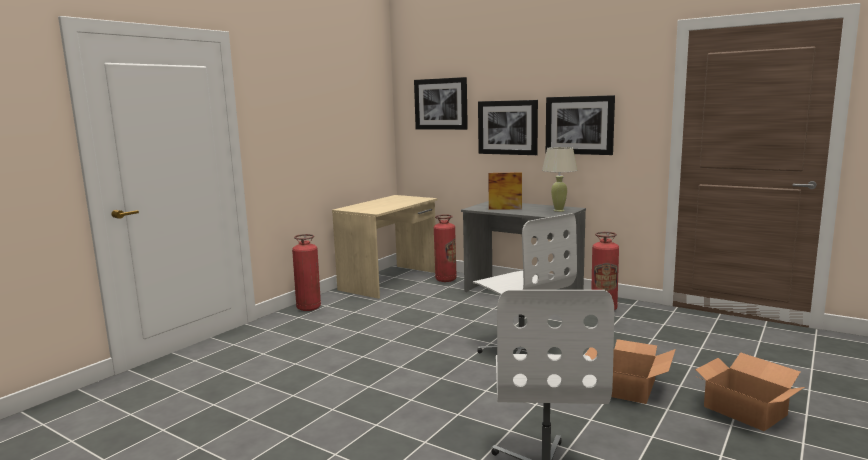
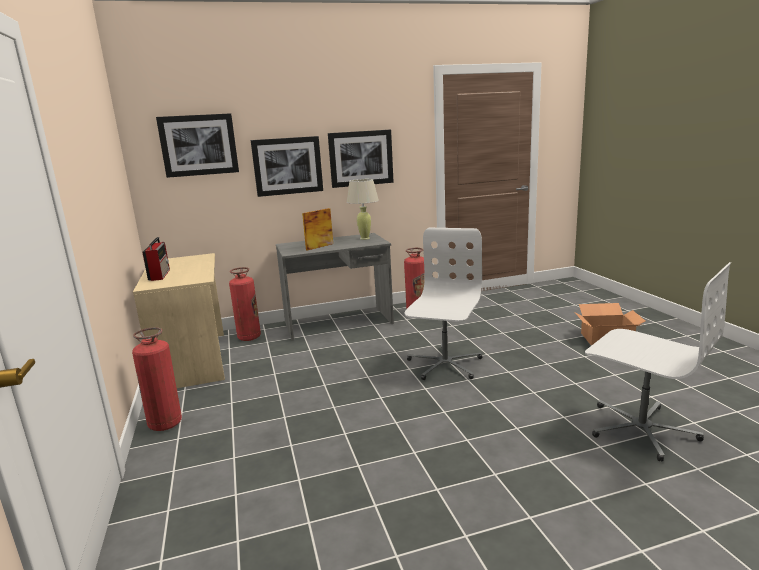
camera: 50 degrees left, 5 degrees up
white office chair [473,213,577,354] -> white office chair turned 75 degrees counterclockwise [404,228,482,380]
cardboard box [585,339,676,404] -> none
none -> radio [142,237,170,281]

